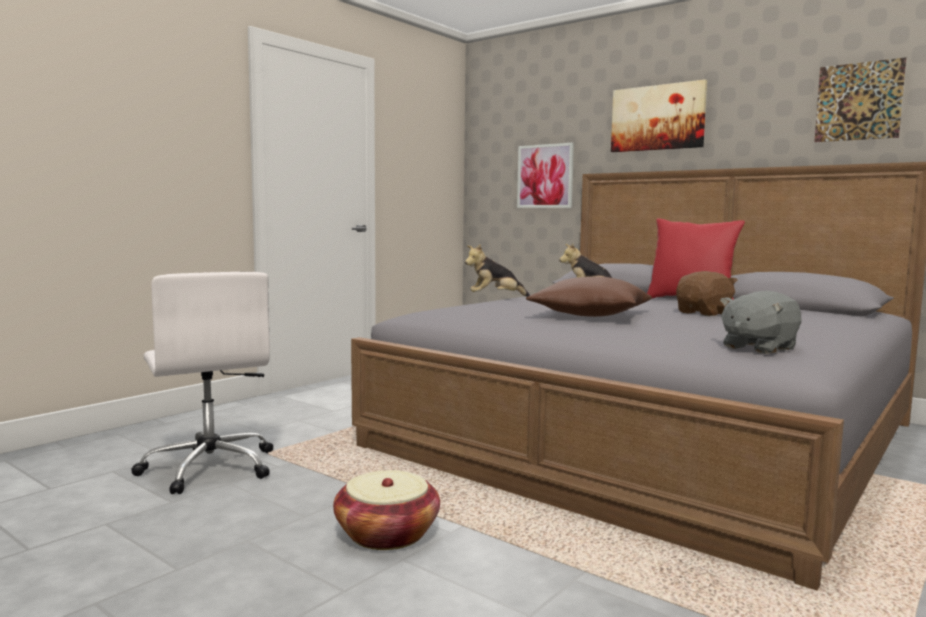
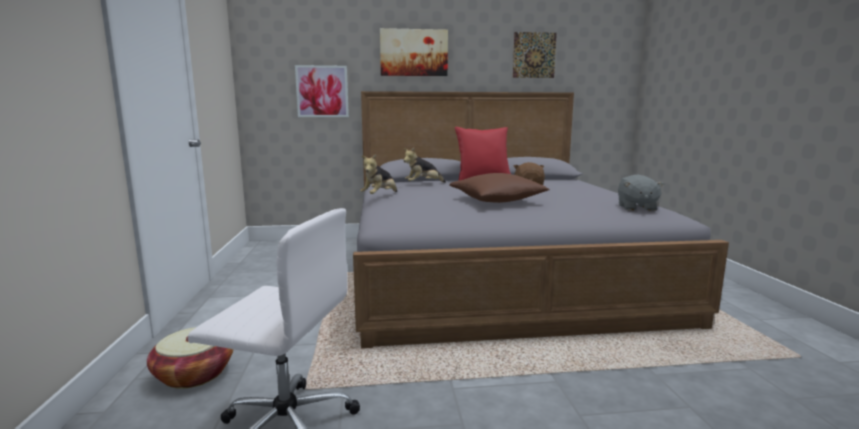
camera: 45 degrees left, 5 degrees up
basket [333,470,440,550] -> basket moved to [147,327,234,389]

